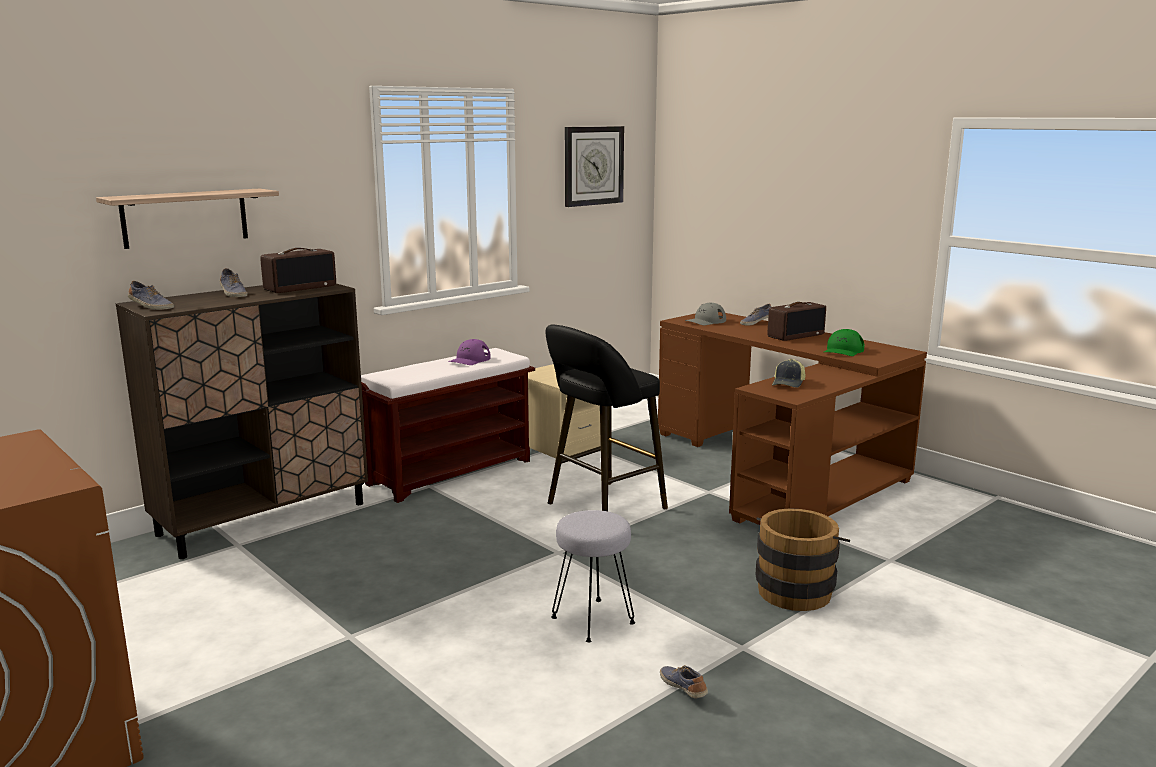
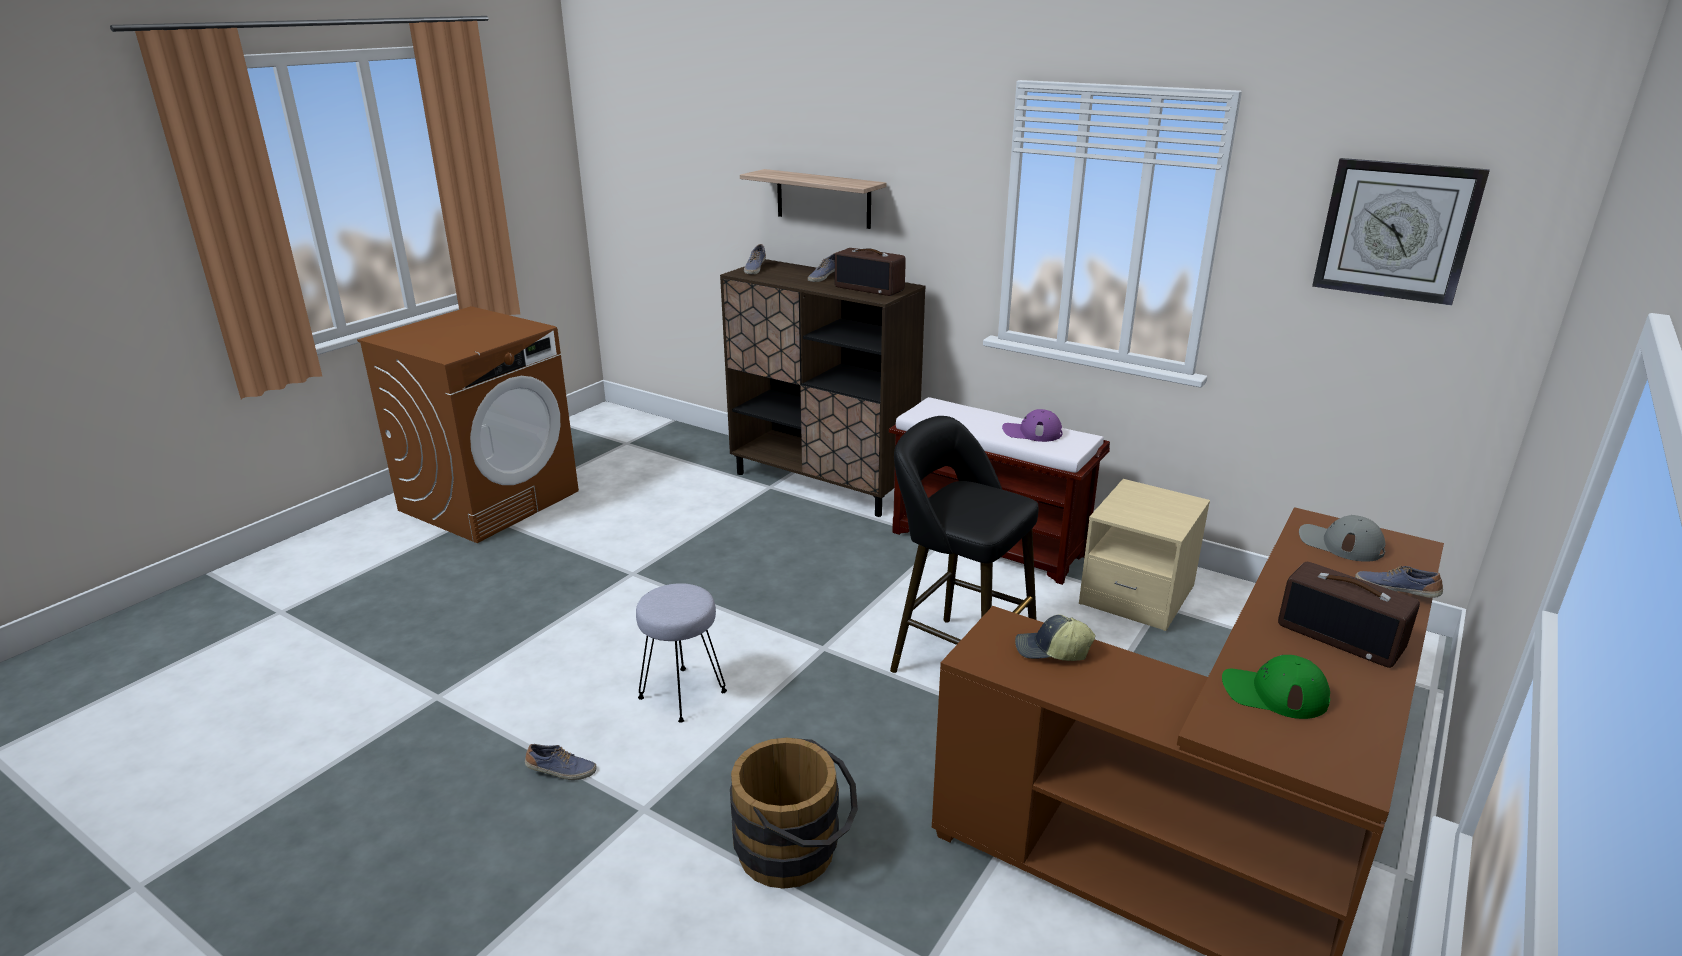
camera: 75 degrees right, 10 degrees up
shoe [660,665,708,698] -> shoe turned 45 degrees clockwise [525,744,597,780]

